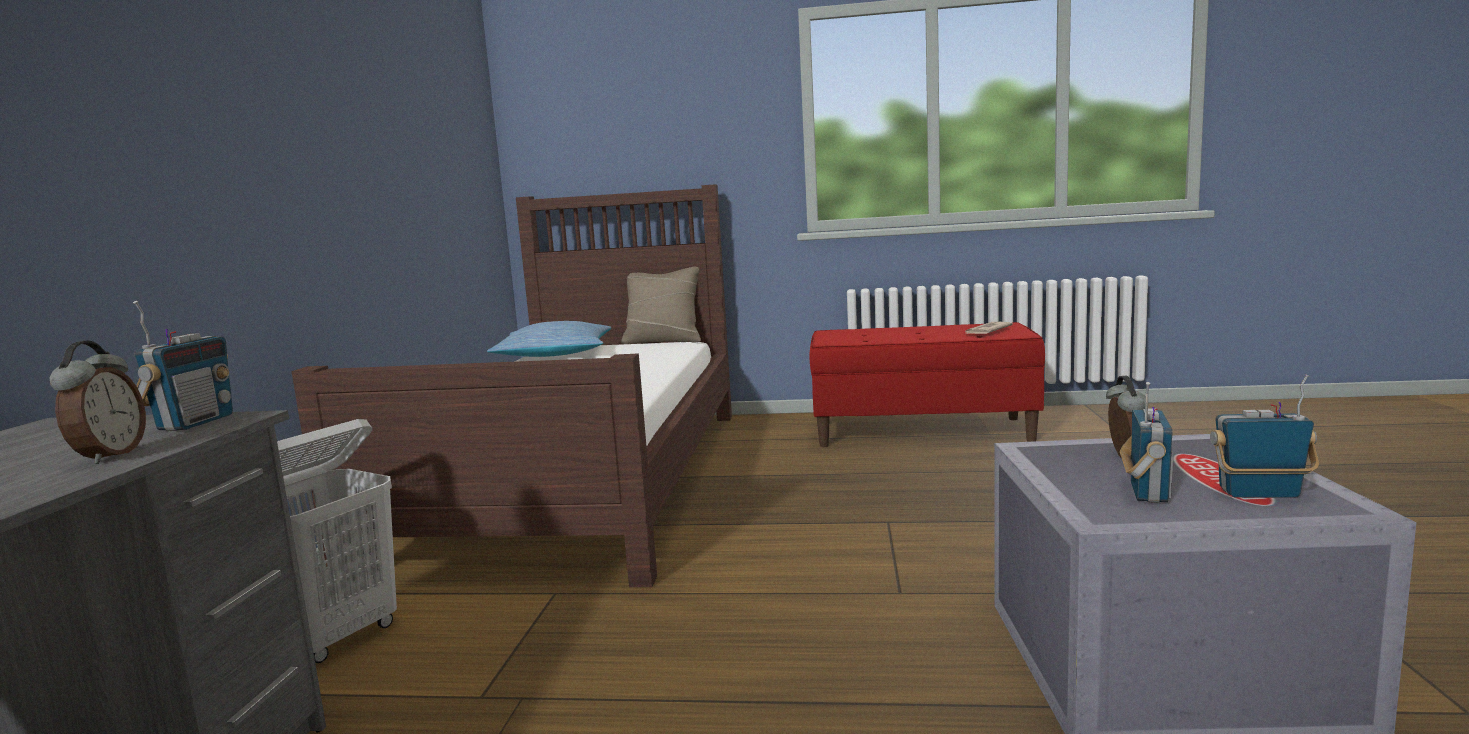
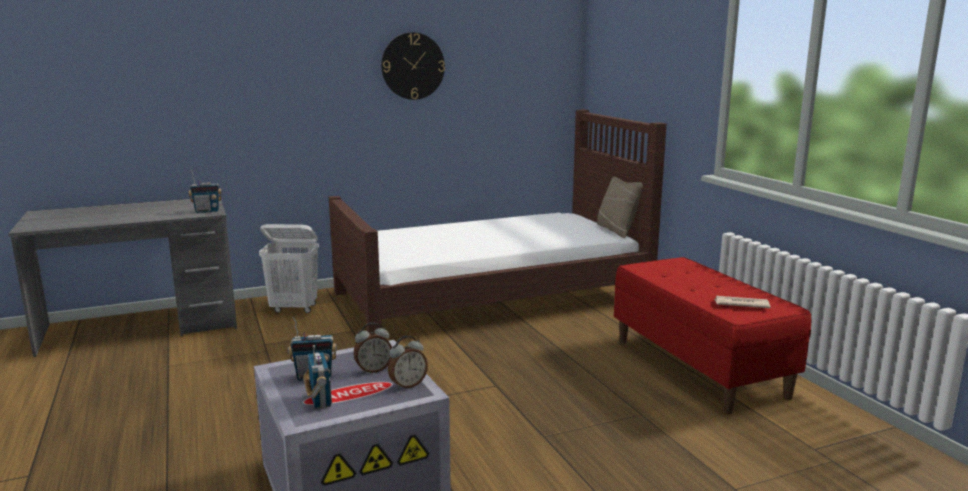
camera: 60 degrees right, 5 degrees up
alarm clock [50,341,146,464] -> alarm clock moved to [388,336,428,390]
pillow [487,321,611,357] -> none
none -> wall clock [381,32,445,100]

